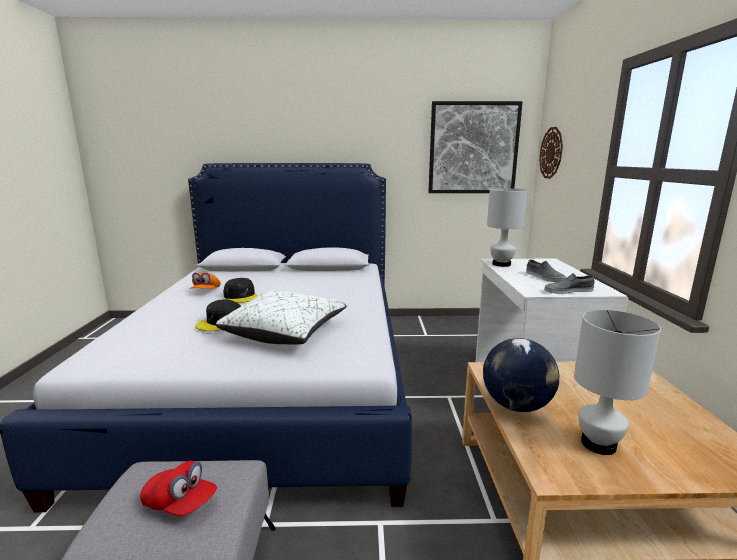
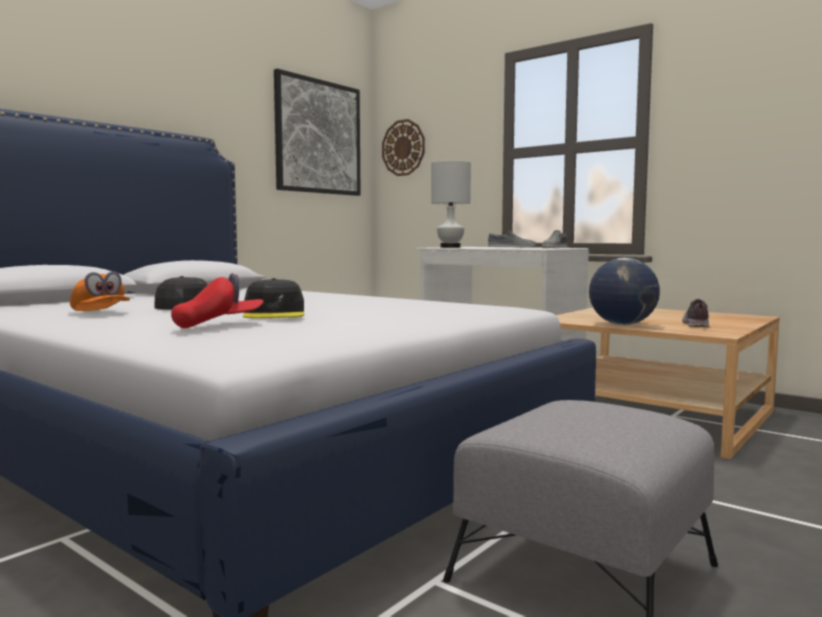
camera: 50 degrees left, 10 degrees down
red cap [140,461,217,516] -> red cap moved to [171,273,264,328]
white pillow [216,291,348,345] -> none
white table lamp [574,310,661,455] -> shoe [682,299,709,327]

